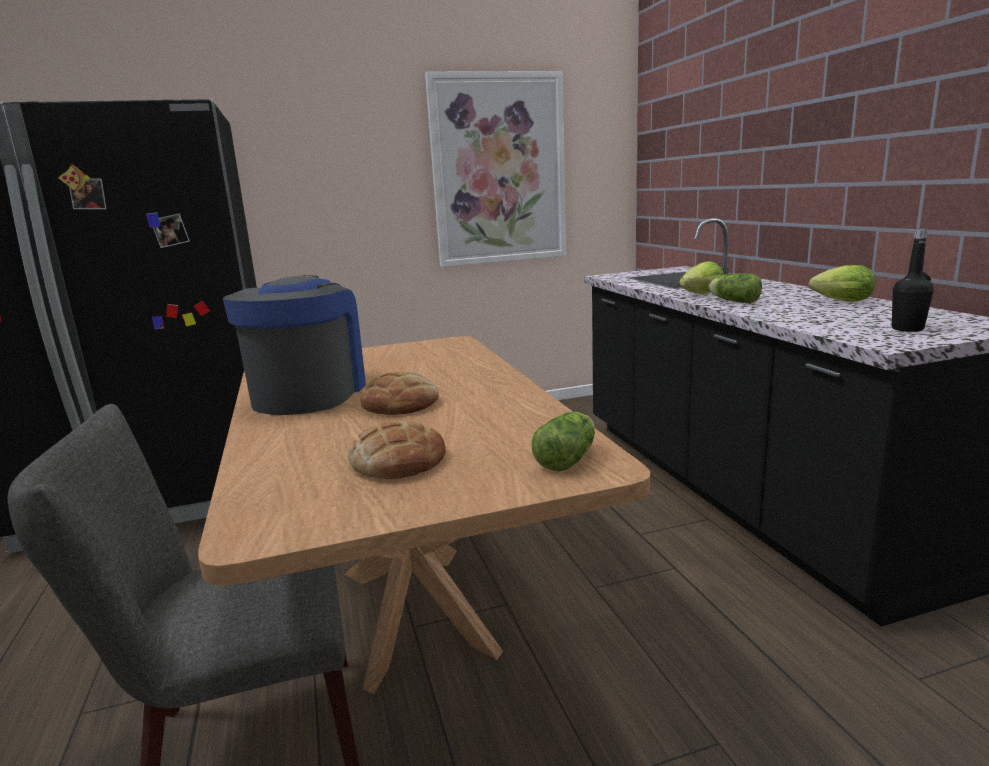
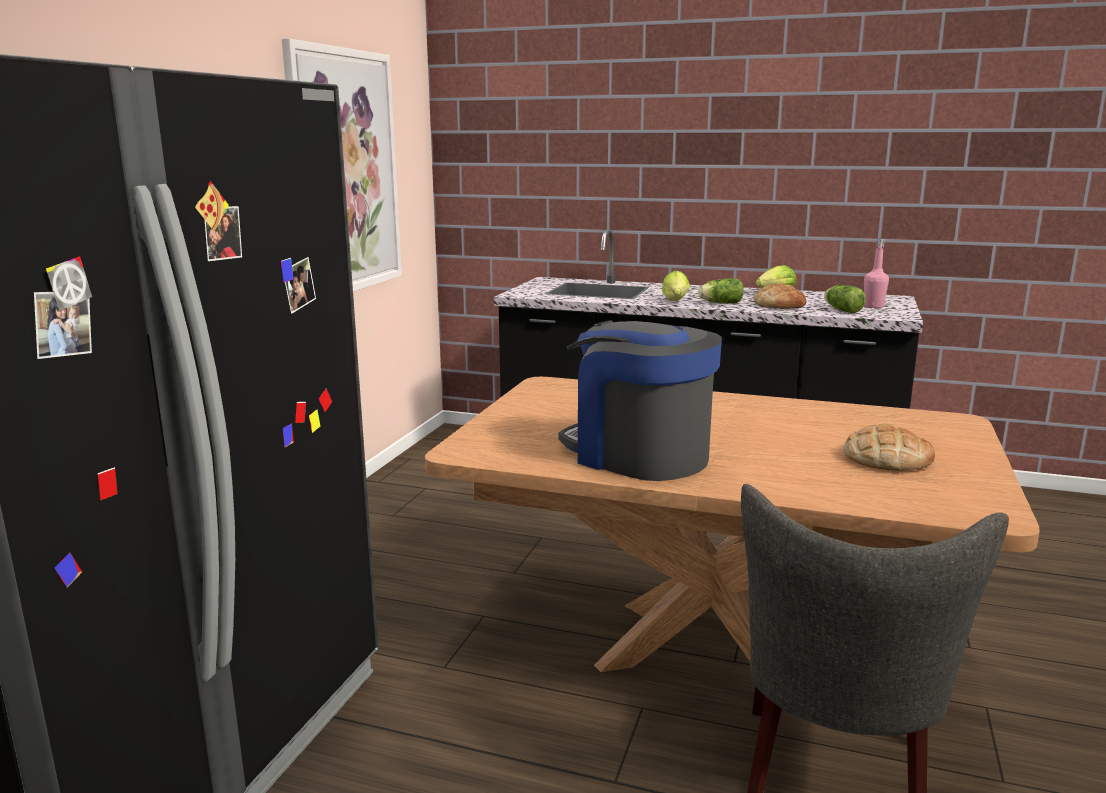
camera: 55 degrees left, 0 degrees up
bread [360,372,439,415] -> bread moved to [753,283,806,309]
lettuce [532,412,595,471] -> lettuce moved to [824,285,866,313]
black bottle [892,229,934,332] -> pink bottle [864,239,889,308]

